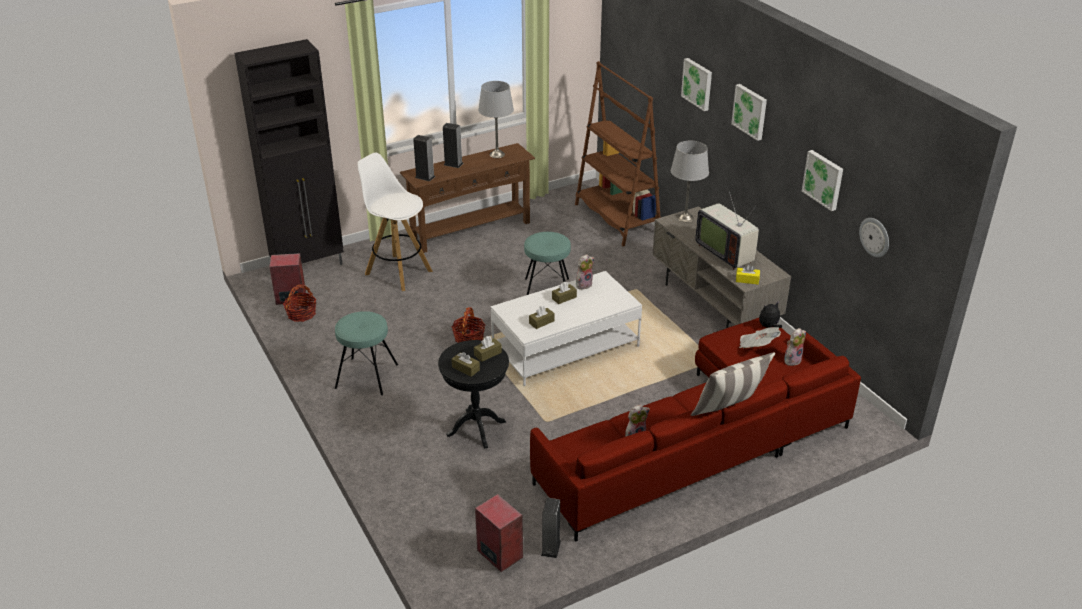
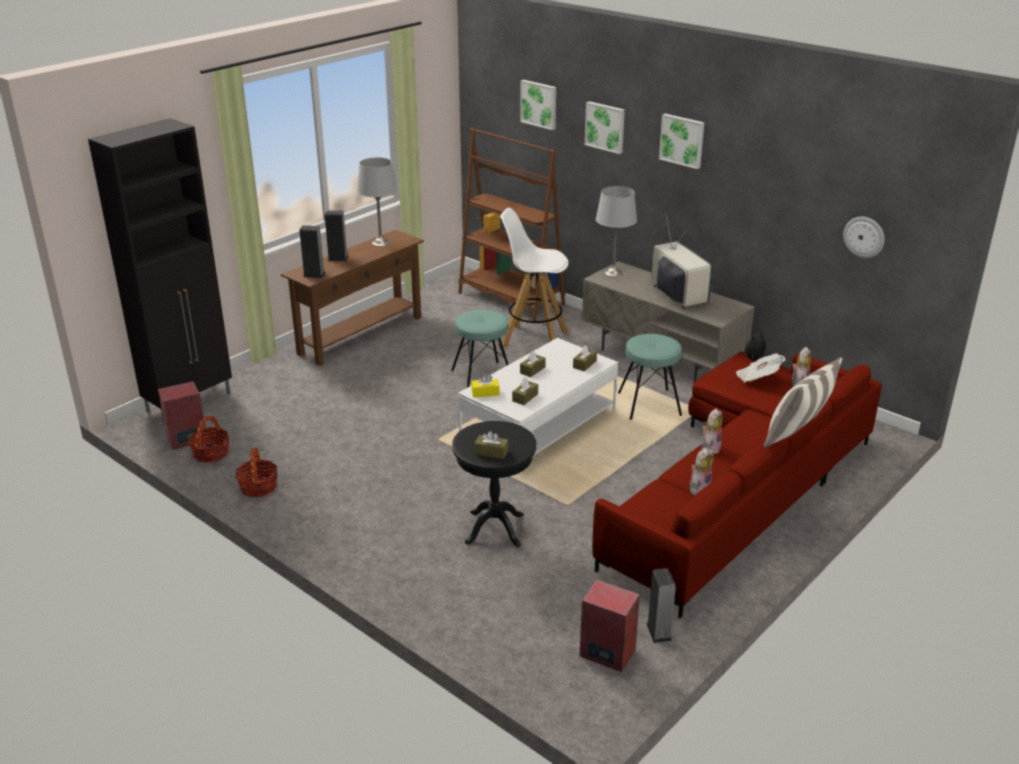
camera: 20 degrees left, 5 degrees down
turquoise stool [335,311,398,395] -> turquoise stool moved to [618,334,682,420]
white stool [358,153,433,291] -> white stool moved to [500,208,569,348]
basket [452,307,485,343] -> basket moved to [235,448,278,497]
brown tissue box [474,336,502,362] -> brown tissue box moved to [573,345,597,371]
plush toy [576,254,595,289] -> plush toy moved to [702,408,722,454]
television [695,192,759,269] -> television turned 150 degrees counterclockwise [651,212,712,309]
yellow tissue box [736,264,760,284] -> yellow tissue box moved to [471,374,500,398]
picture [802,150,843,211] -> picture moved to [520,80,556,130]

